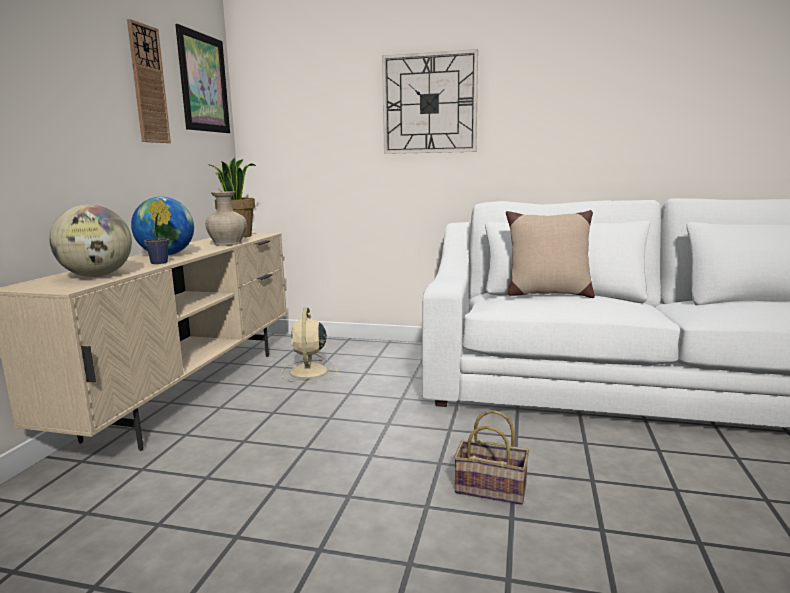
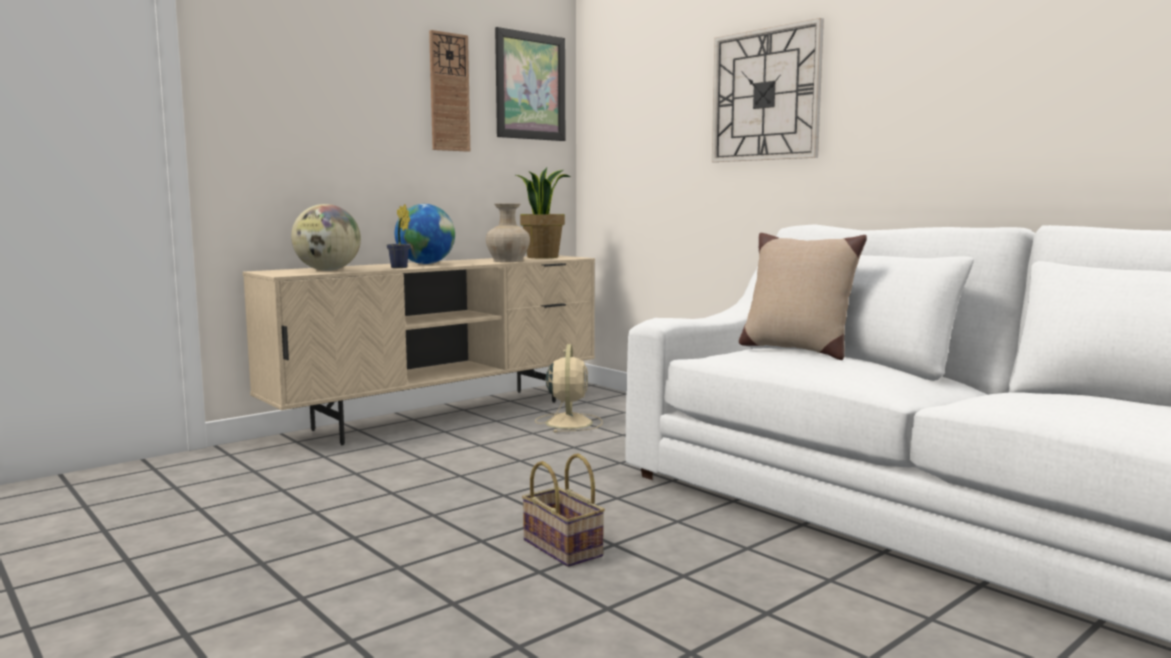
camera: 35 degrees right, 5 degrees down
beige fan [281,308,338,383] -> beige fan turned 150 degrees clockwise [535,344,603,432]

